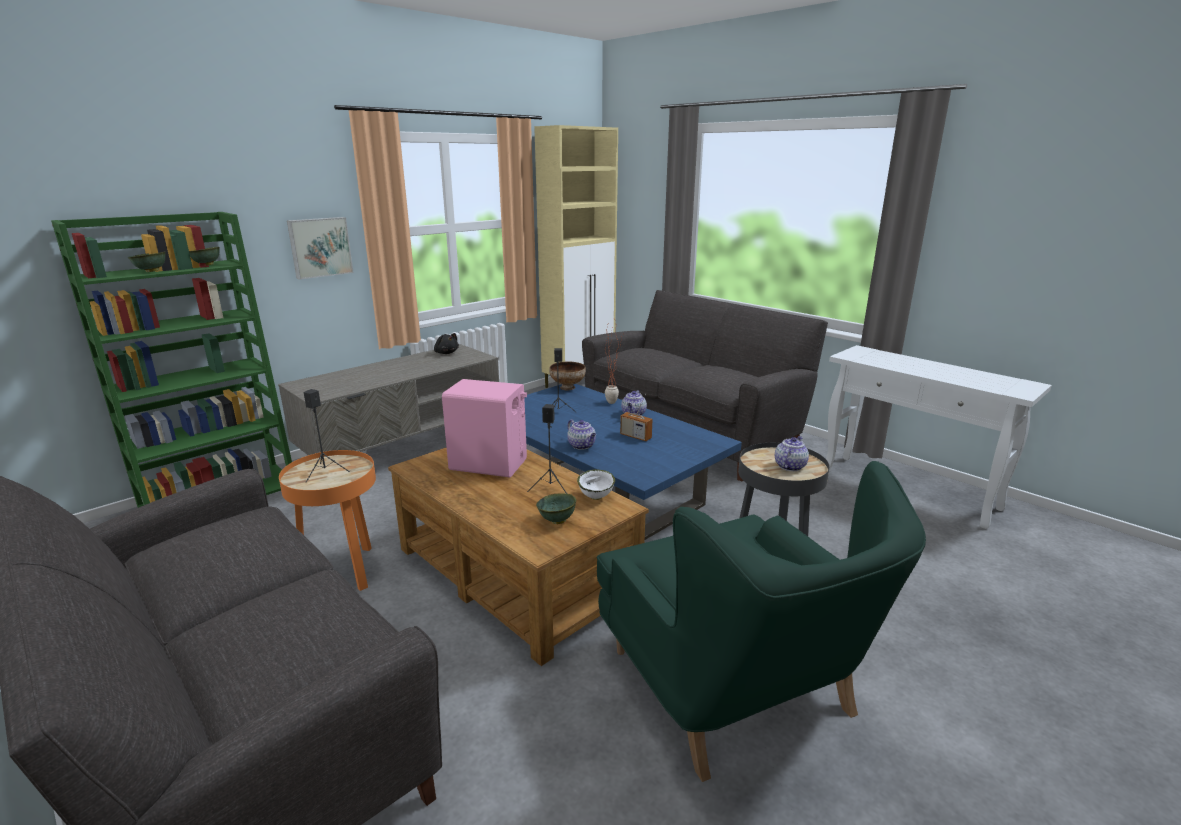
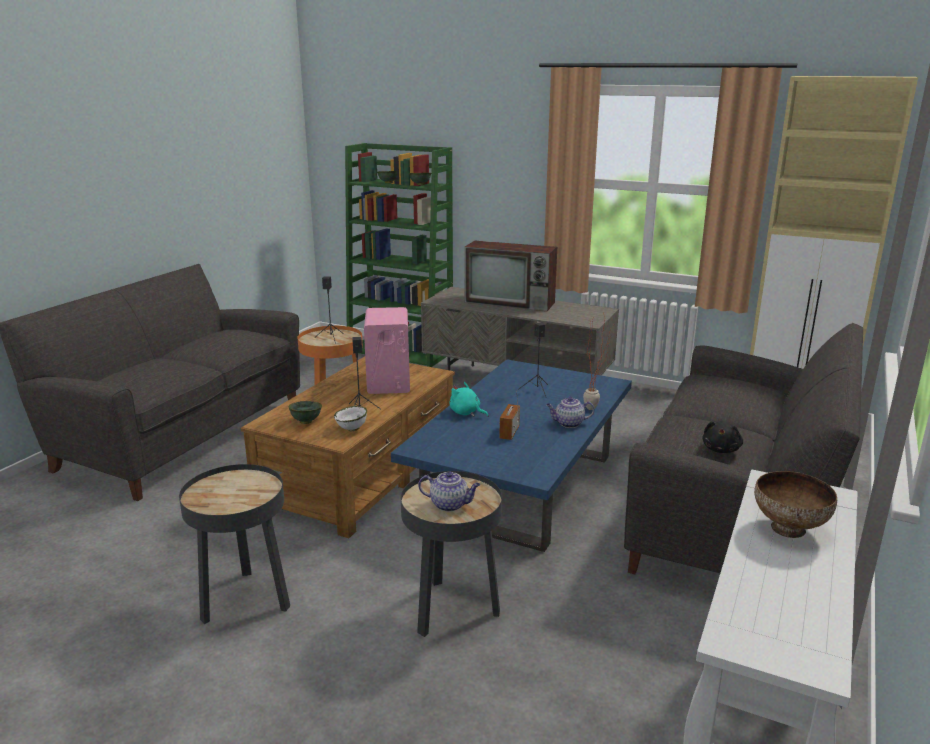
camera: 70 degrees right, 0 degrees up
picture [287,217,354,280] -> none
black plush toy [434,333,459,354] -> black plush toy moved to [702,421,743,453]
bowl [549,362,586,390] -> bowl moved to [754,471,837,538]
teapot [567,419,596,450] -> turquoise plush toy [449,382,488,417]
green armchair [597,461,926,782] -> black side table [179,464,290,624]
none -> television [464,241,557,311]

